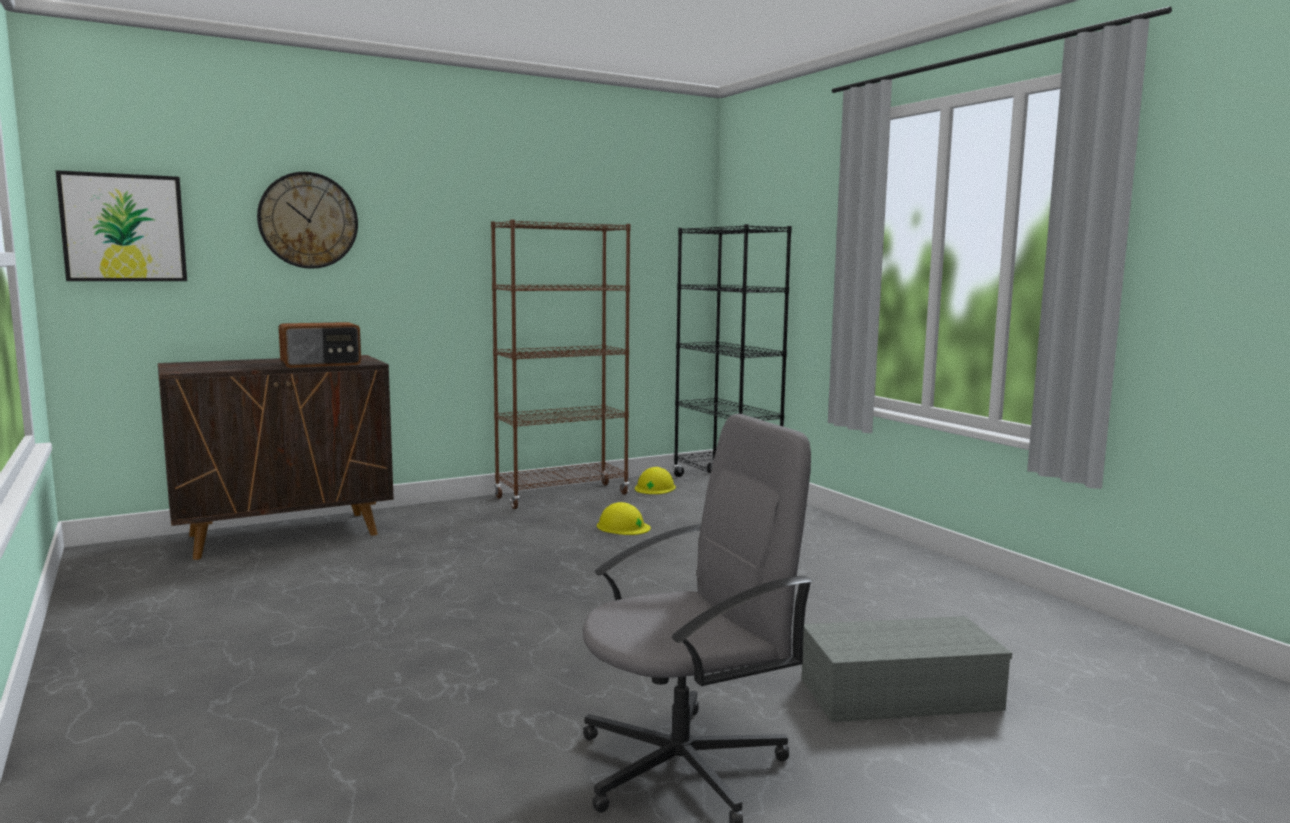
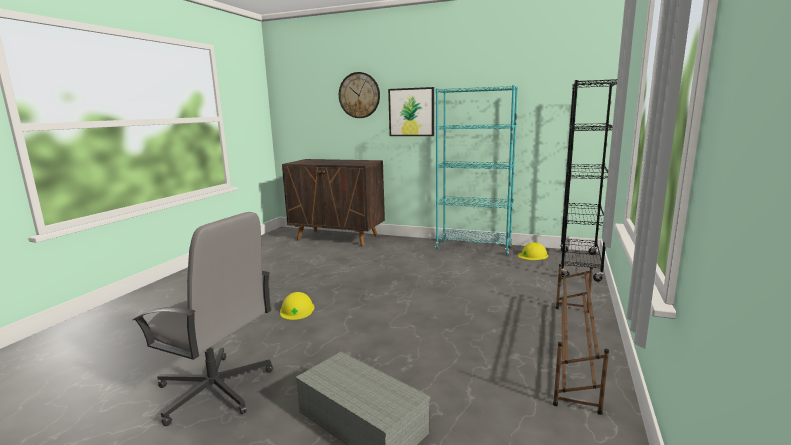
camera: 50 degrees right, 5 degrees up
picture [56,170,187,281] -> picture moved to [388,87,434,136]
radio [278,322,361,368] -> none
brown bookcase [491,220,631,509] -> turquoise bookcase [435,85,518,255]
yellow hard hat [597,502,651,535] -> yellow hard hat moved to [280,292,315,320]
none -> brown shoe rack [553,264,609,415]

